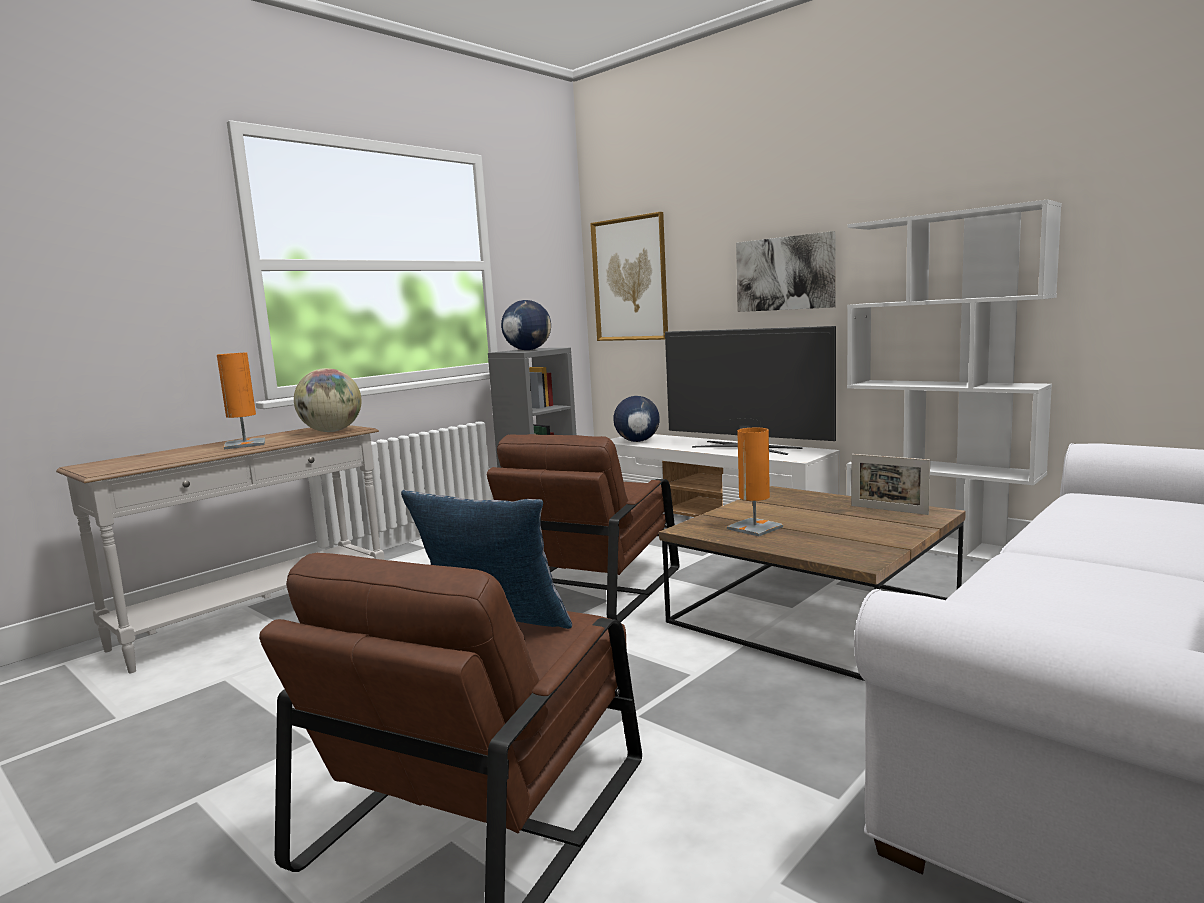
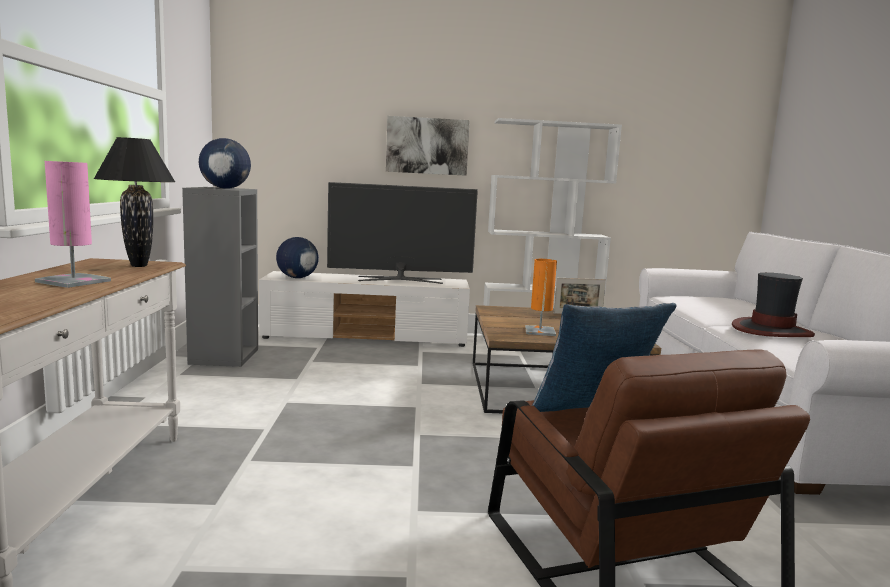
camera: 45 degrees left, 0 degrees up
orange table lamp [217,353,265,449] -> pink table lamp [35,161,111,288]
globe [294,368,362,432] -> black table lamp [93,137,176,267]
brown armchair [487,434,679,622] -> none
picture [590,212,668,341] -> none
none -> hat [732,273,815,337]

